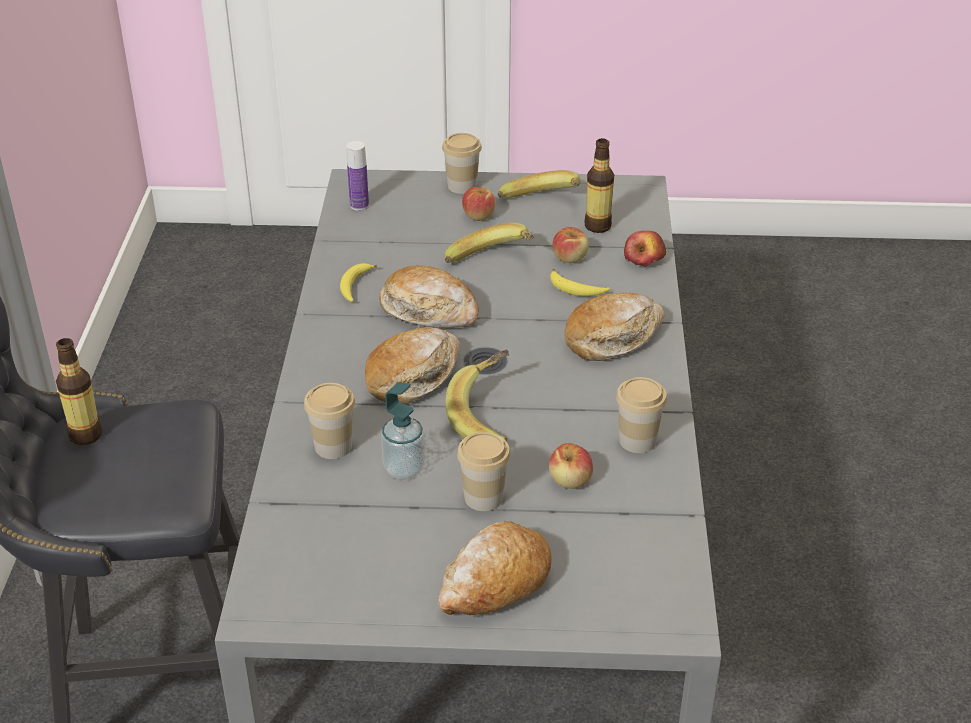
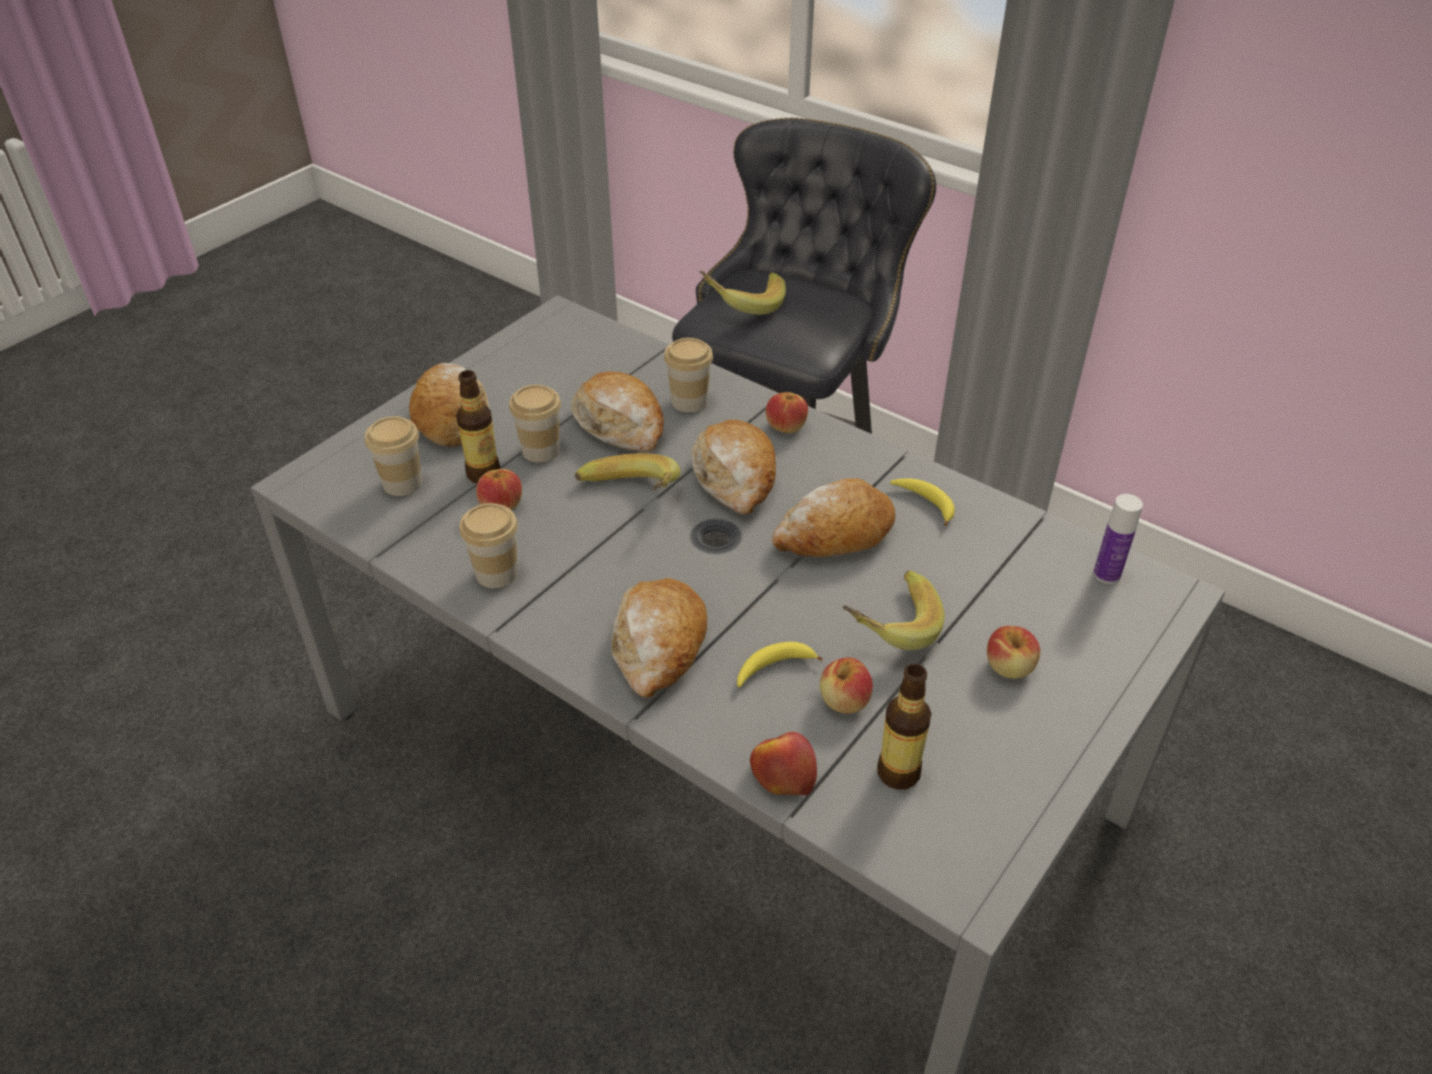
camera: 125 degrees right, 5 degrees up
bottle [56,338,102,445] -> bottle moved to [456,370,500,483]
soap dispenser [381,383,425,479] -> bread [571,371,664,452]
cup [442,133,482,194] -> cup moved to [365,416,422,496]
banana [498,170,581,198] -> banana moved to [699,271,786,315]
none -> apple [765,392,808,433]

